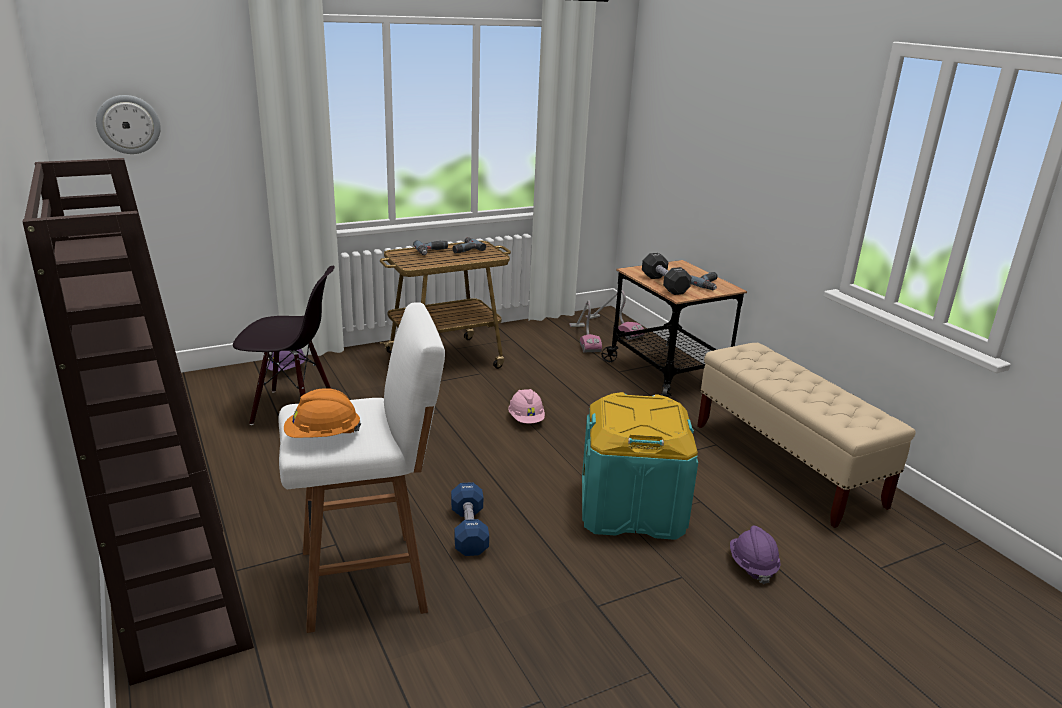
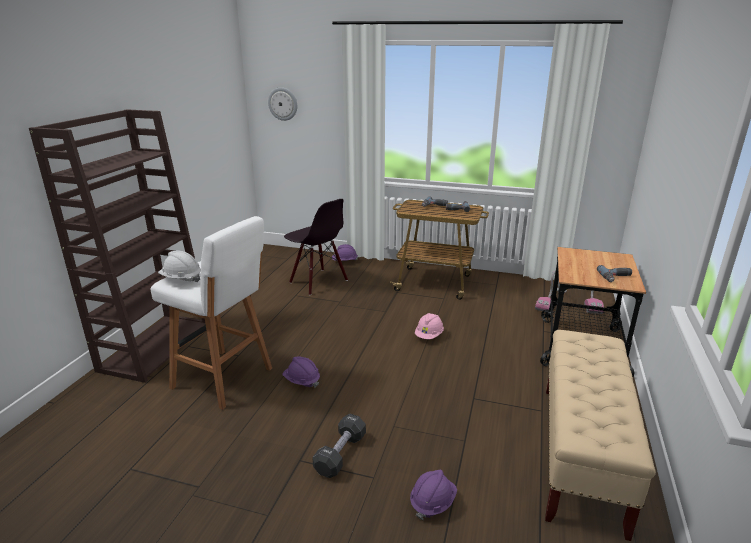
camera: 45 degrees right, 0 degrees up
orange hard hat [284,388,361,438] -> white hard hat [158,251,201,282]
blue dumbbell [451,482,489,556] -> purple hard hat [283,357,320,388]
turquoise storage box [582,392,698,540] -> none
black dumbbell [642,253,692,295] -> black dumbbell moved to [312,413,366,478]

